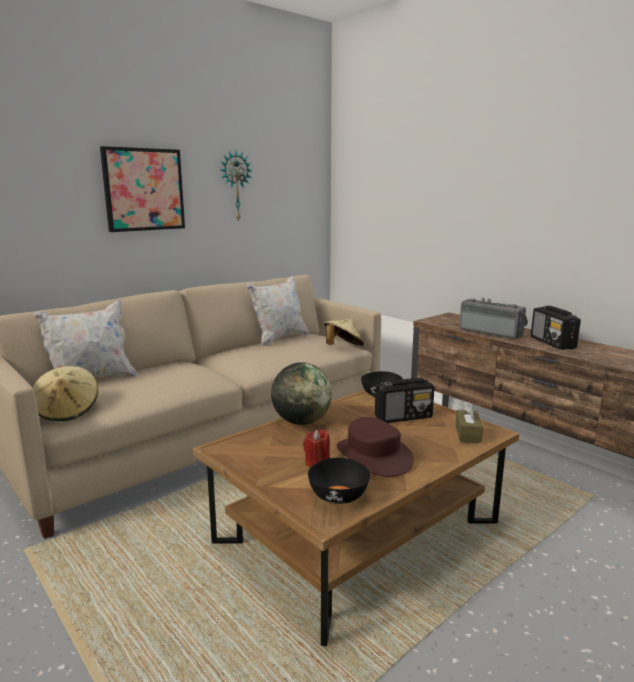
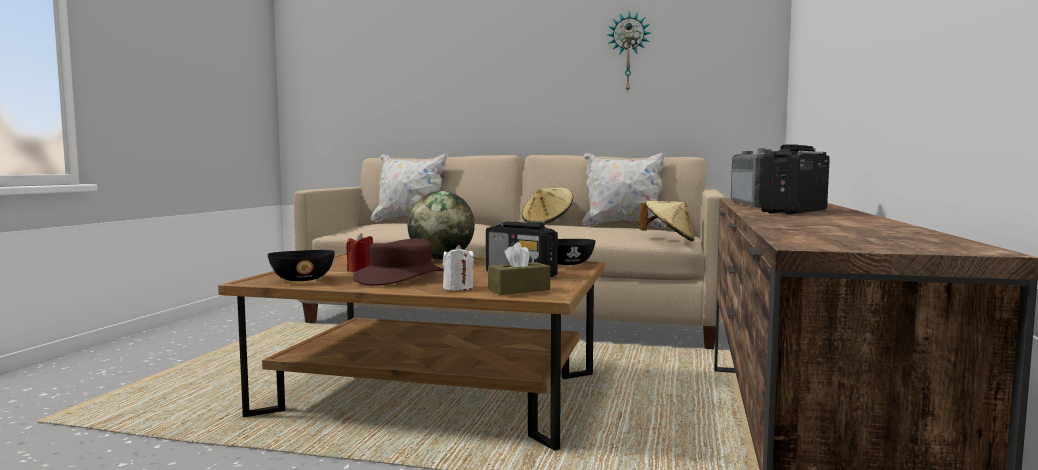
camera: 55 degrees right, 10 degrees down
beige hat [33,366,98,421] -> beige hat moved to [522,188,573,224]
picture [100,146,185,232] -> none
none -> white candle [443,245,474,291]

